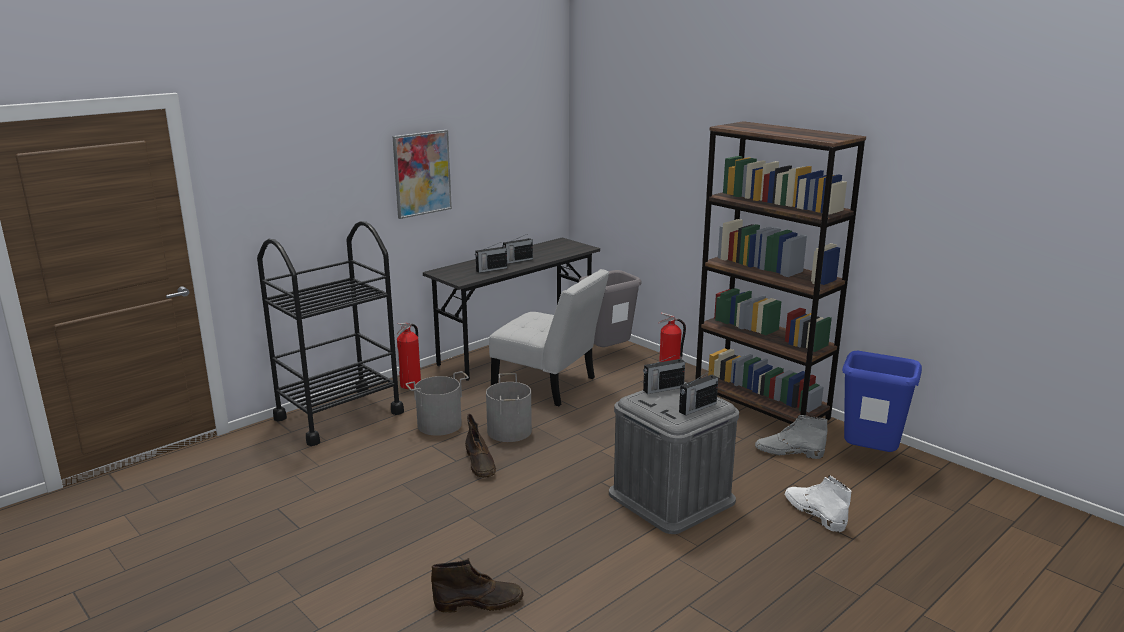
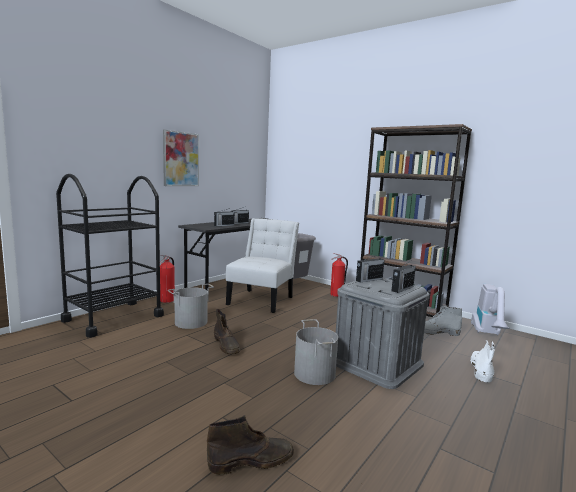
camera: 10 degrees left, 10 degrees down
grey bucket [486,373,532,442] -> grey bucket moved to [294,319,338,385]
white chair [489,269,609,406] -> white chair turned 90 degrees counterclockwise [226,218,299,313]
white boot [785,476,851,533] -> white boot turned 60 degrees clockwise [470,340,495,382]
blue trash can [842,351,922,452] -> vacuum cleaner [471,284,510,335]

